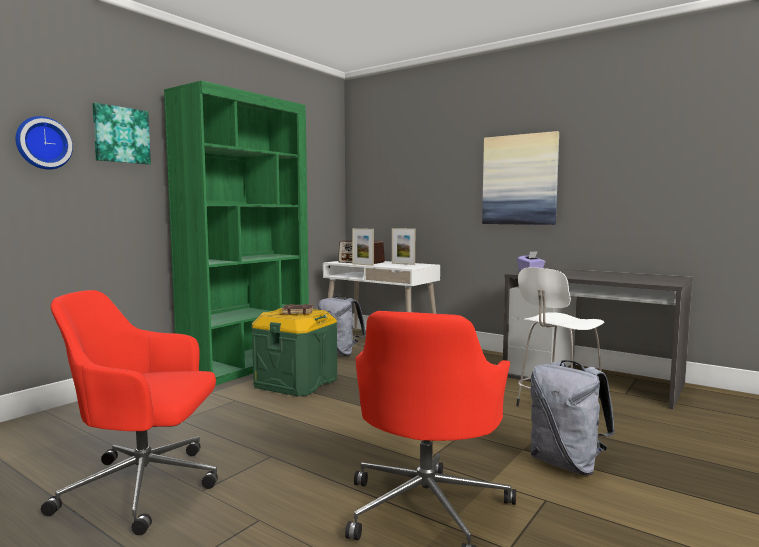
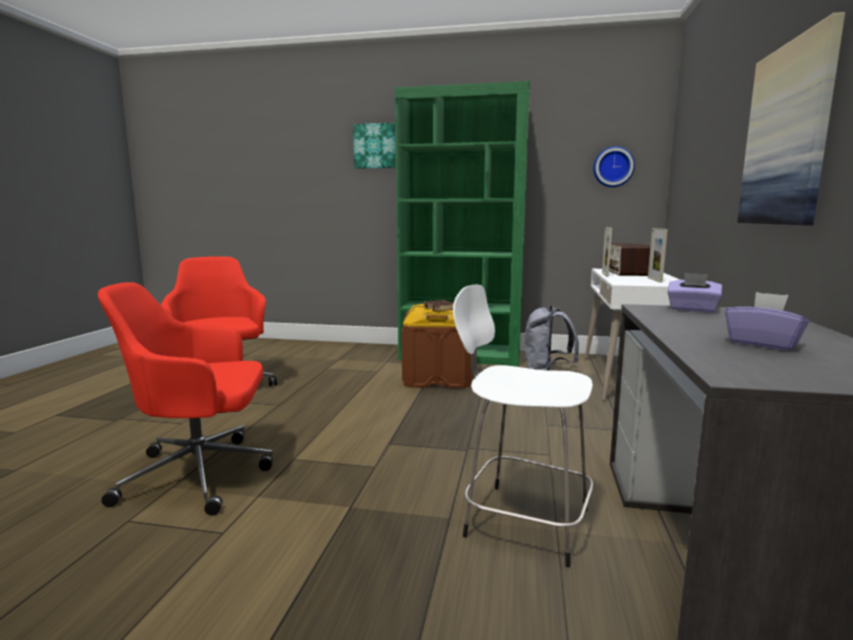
camera: 65 degrees right, 5 degrees up
wall clock [15,116,73,170] -> wall clock moved to [593,146,635,187]
green storage box [252,308,337,397] -> brown storage box [402,304,473,388]
grey backpack [531,360,615,475] -> none
none -> purple tissue box [725,292,809,351]

